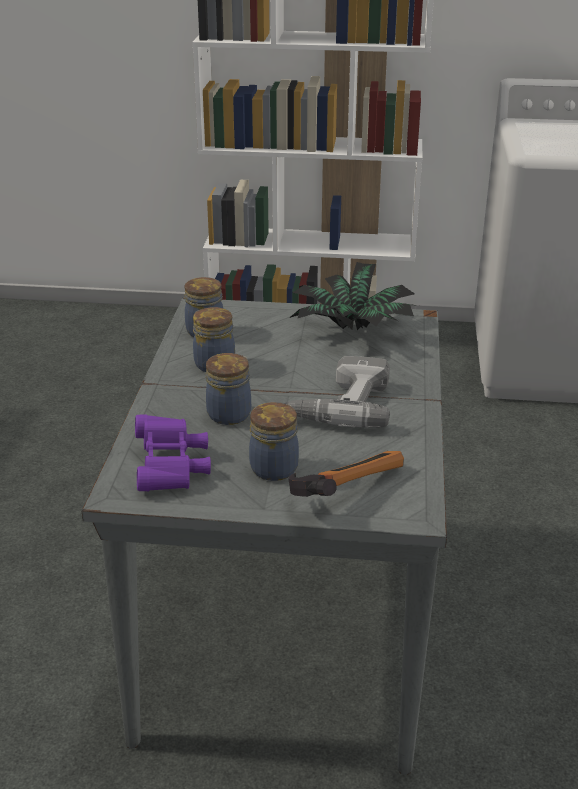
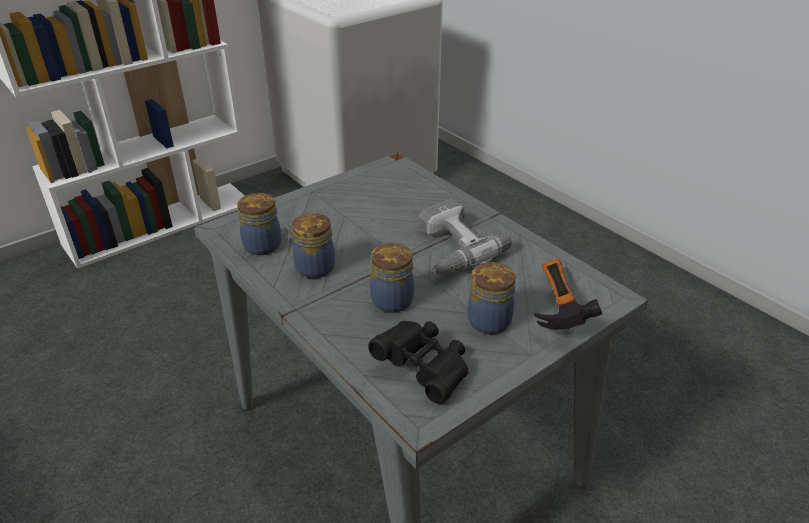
camera: 45 degrees left, 5 degrees up
purple binoculars [135,414,211,491] -> black binoculars [368,321,468,404]
potted plant [290,262,419,330] -> none

